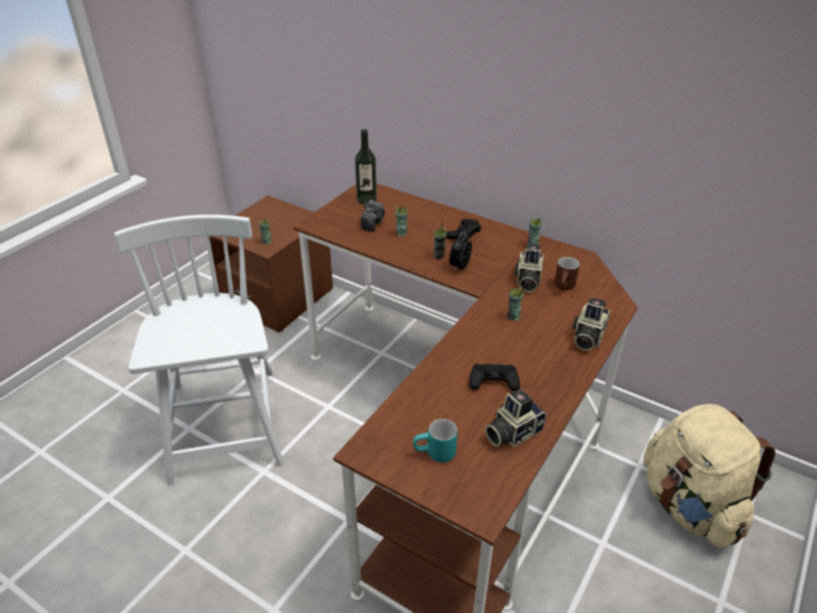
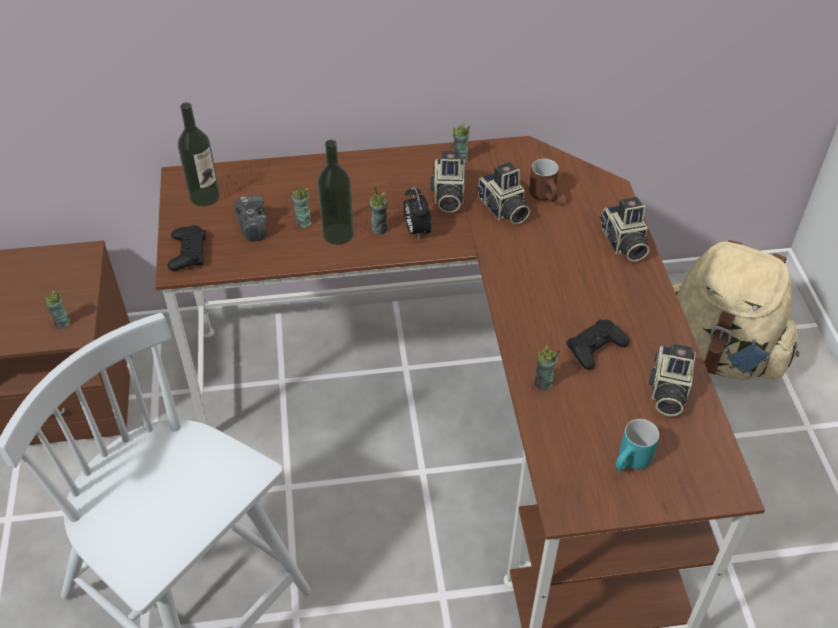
camera: 40 degrees left, 10 degrees up
black game controller [446,219,482,241] -> black game controller moved to [167,225,206,271]
cup [507,287,524,321] -> cup moved to [534,345,560,391]
none -> bottle [318,140,354,245]
none -> camera [430,151,466,213]

